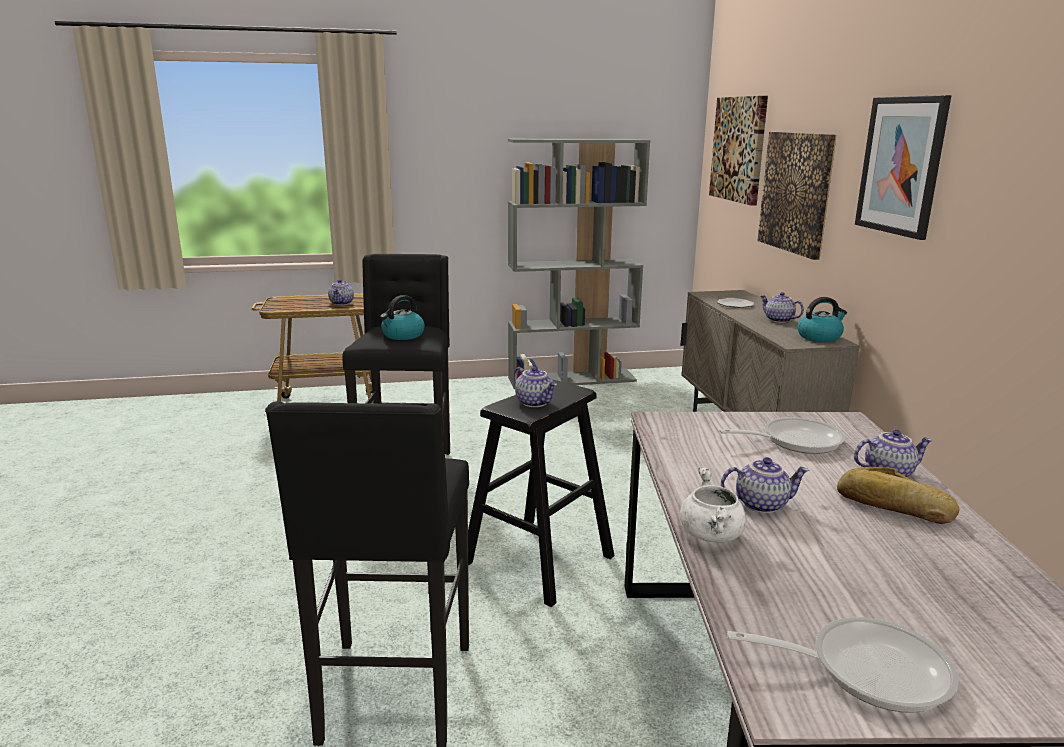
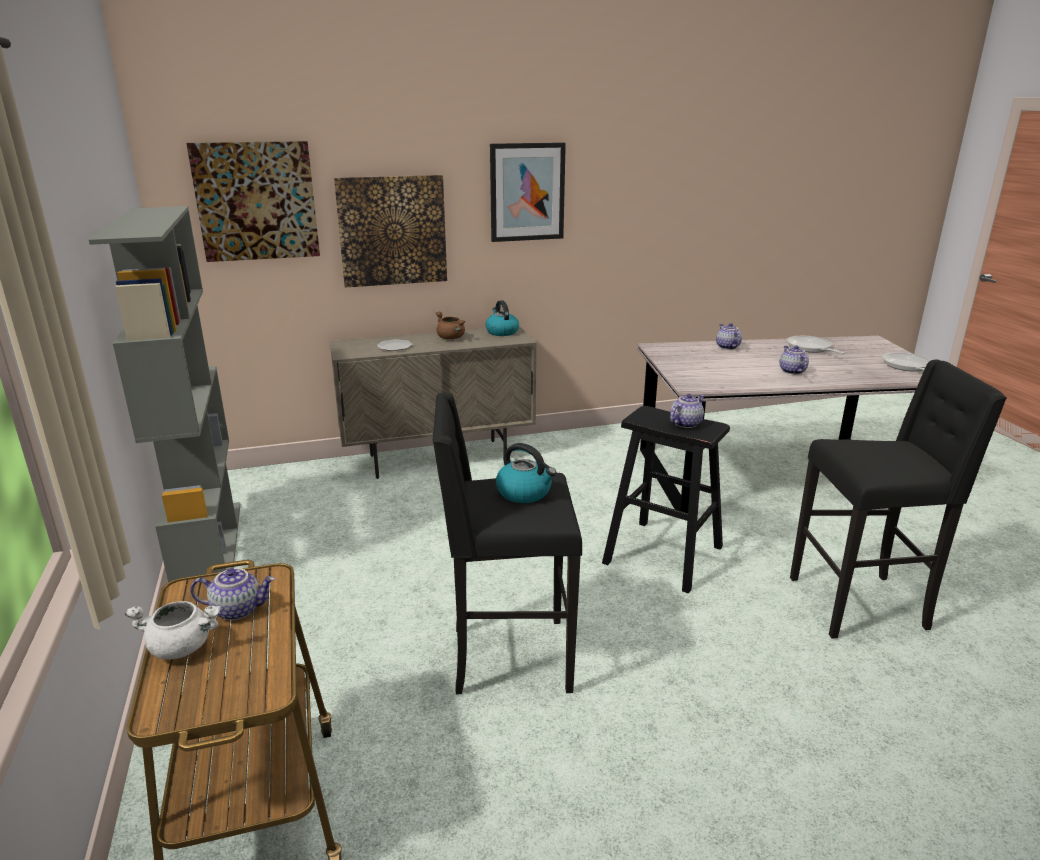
camera: 95 degrees left, 5 degrees up
white cooking pot [680,467,747,542] -> white cooking pot moved to [125,601,221,659]
frying pan [719,417,845,454] -> frying pan moved to [786,336,845,354]
teapot [761,292,804,323] -> brown cooking pot [435,311,465,339]
bread [837,467,959,524] -> none

